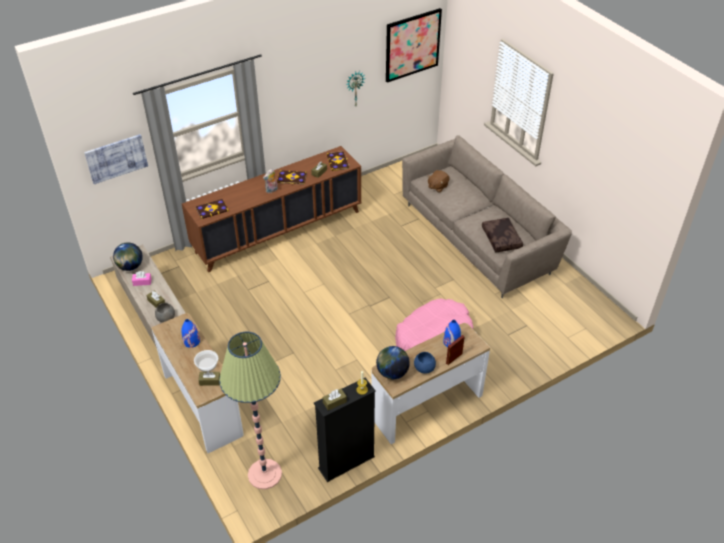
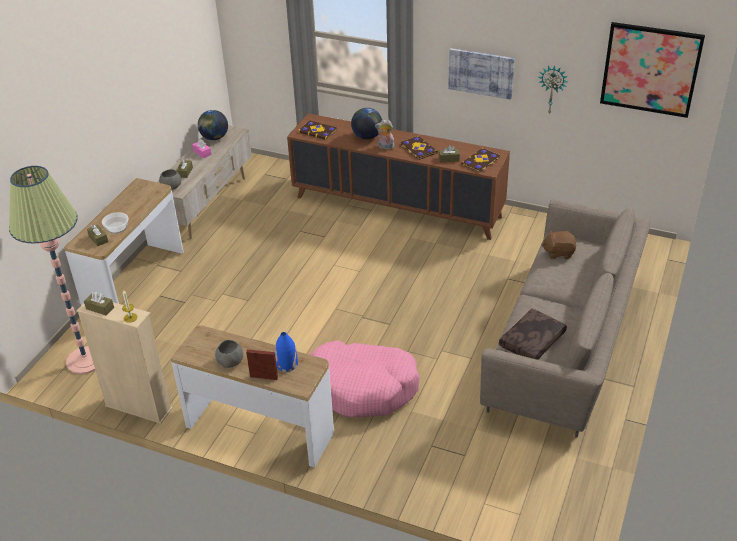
camera: 55 degrees right, 5 degrees down
picture [84,134,148,184] -> picture moved to [448,48,515,100]
blue vase [182,319,200,348] -> none
black bookcase [314,378,376,482] -> beige bookcase [77,302,173,424]
globe [376,346,410,379] -> globe moved to [351,108,382,139]
blue bowl [414,352,436,374] -> grey bowl [215,340,243,368]

